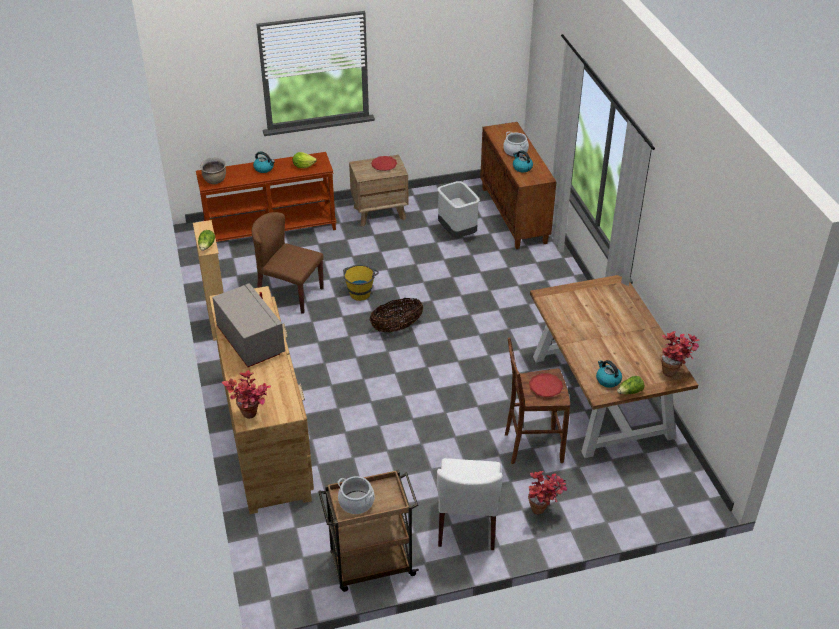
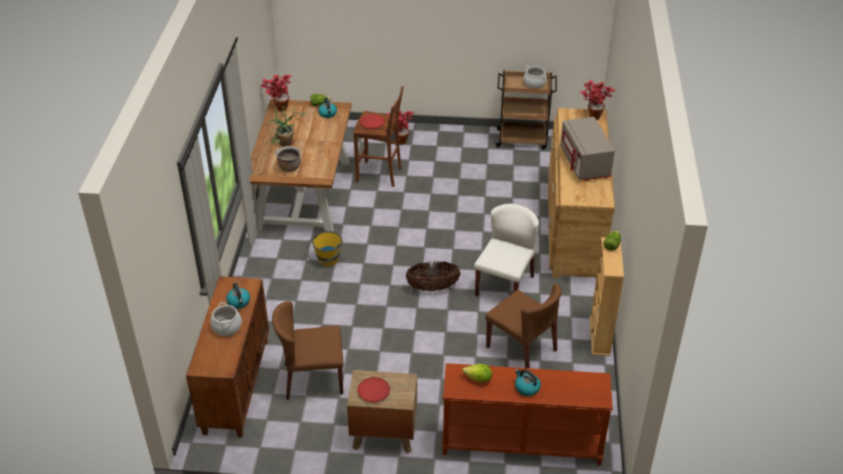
camera: 160 degrees left, 0 degrees up
brown cooking pot [200,158,226,184] -> brown cooking pot moved to [275,146,301,172]
yellow bucket [343,265,379,301] -> yellow bucket moved to [306,231,343,266]
grey trash can [437,181,480,238] -> brown chair [272,301,344,400]
white chair [437,458,503,550] -> white chair moved to [474,204,539,297]
none -> potted plant [269,102,306,147]

